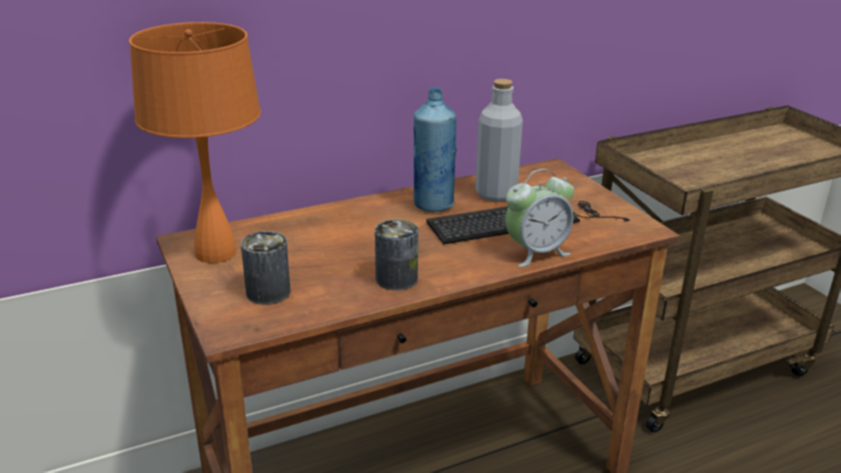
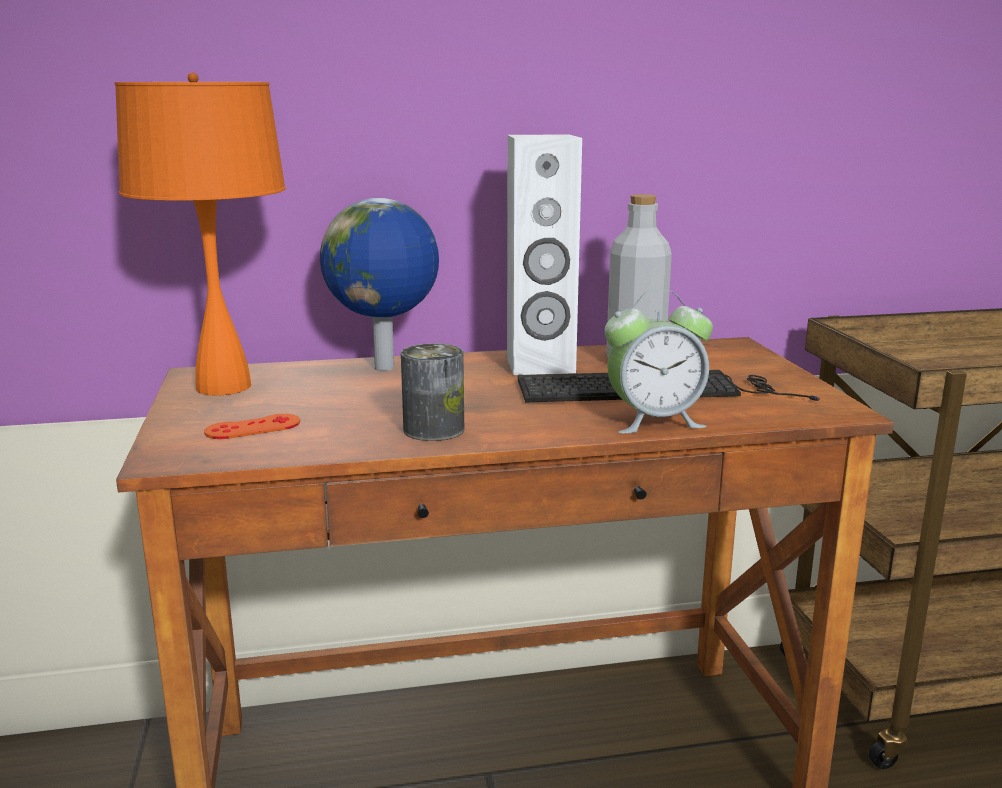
camera: 15 degrees right, 10 degrees down
can [241,231,290,305] -> orange game controller [204,414,300,439]
blue bottle [414,88,457,212] -> white speaker [507,134,582,375]
none -> globe [320,198,439,371]

